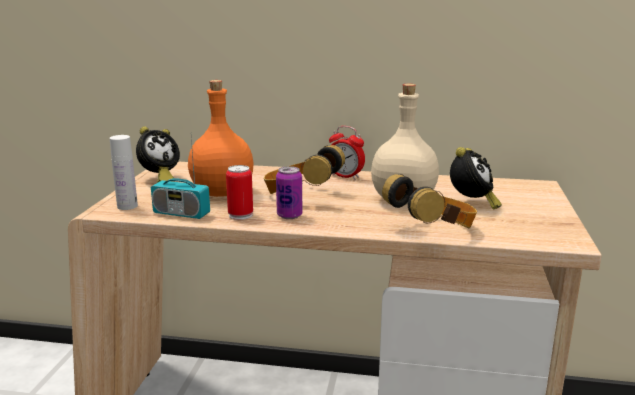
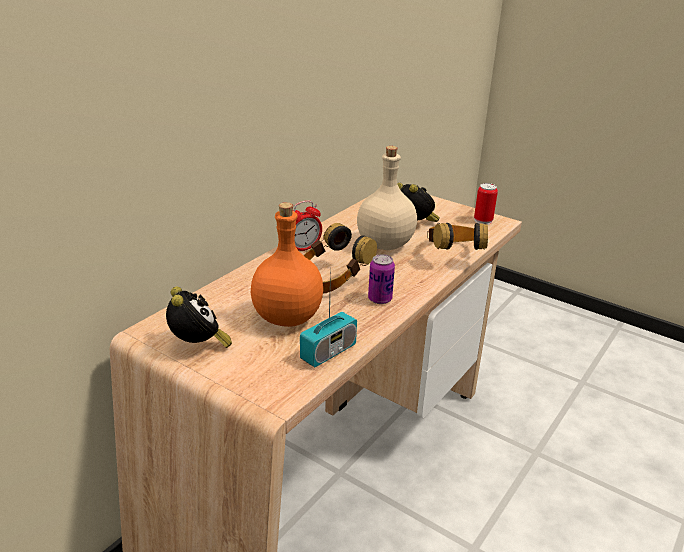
camera: 65 degrees left, 10 degrees up
white bottle [110,135,138,210] -> none
can [226,165,253,220] -> can moved to [474,183,498,225]

